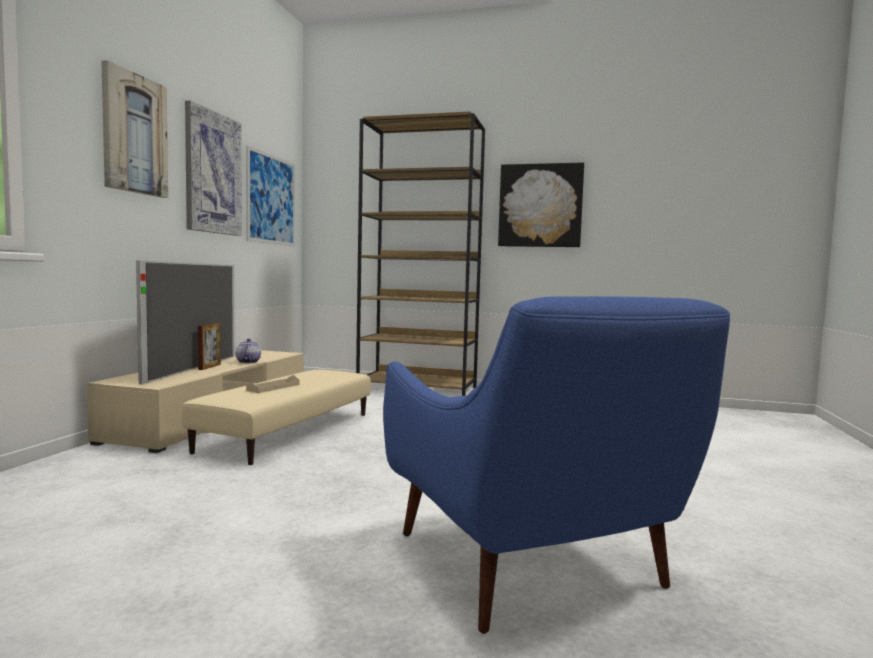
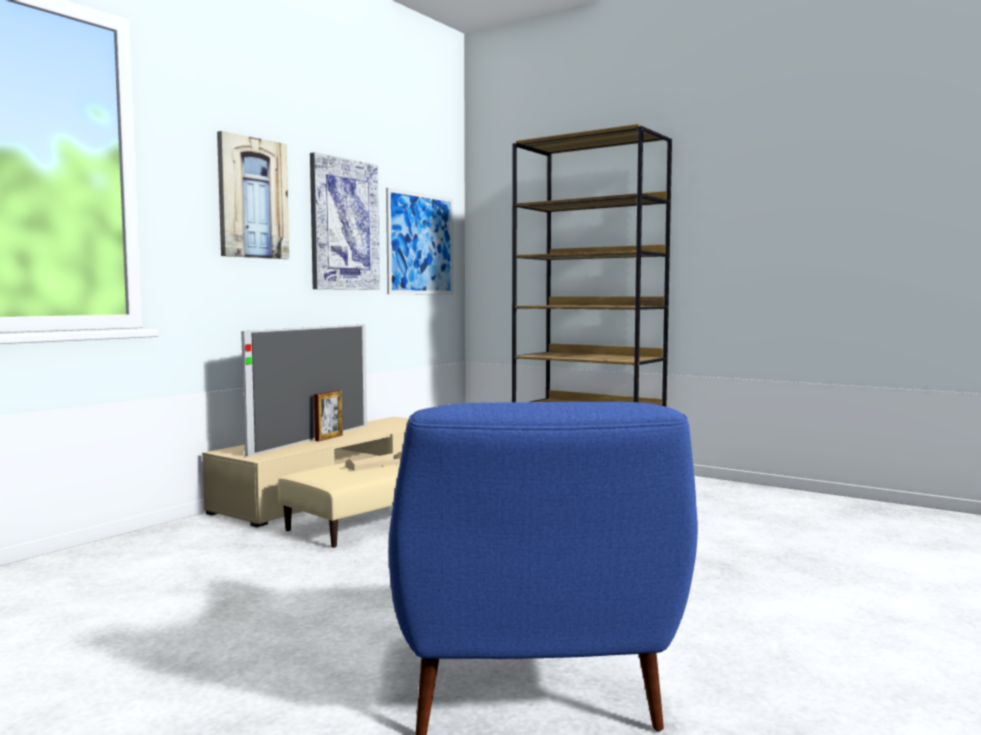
camera: 20 degrees right, 0 degrees up
teapot [235,338,261,363] -> none
picture [498,163,584,247] -> none

